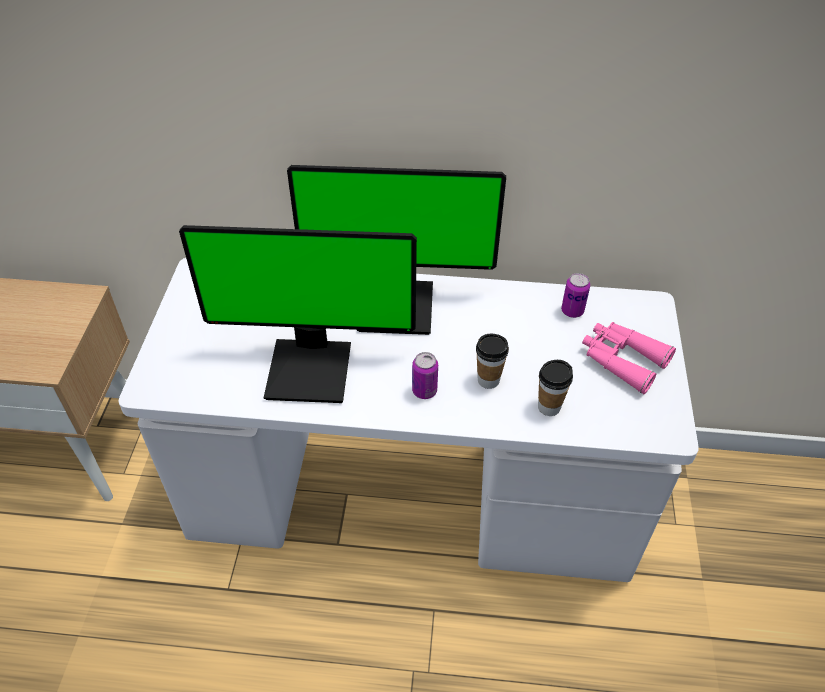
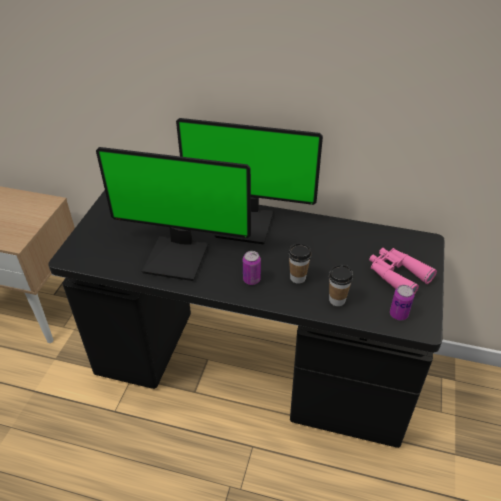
camera: 10 degrees right, 5 degrees down
white desk [118,258,698,582] -> black desk [48,190,445,448]
can [561,273,590,318] -> can moved to [390,285,414,320]

